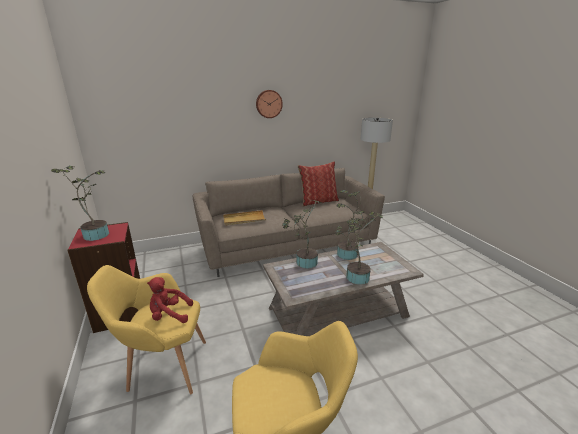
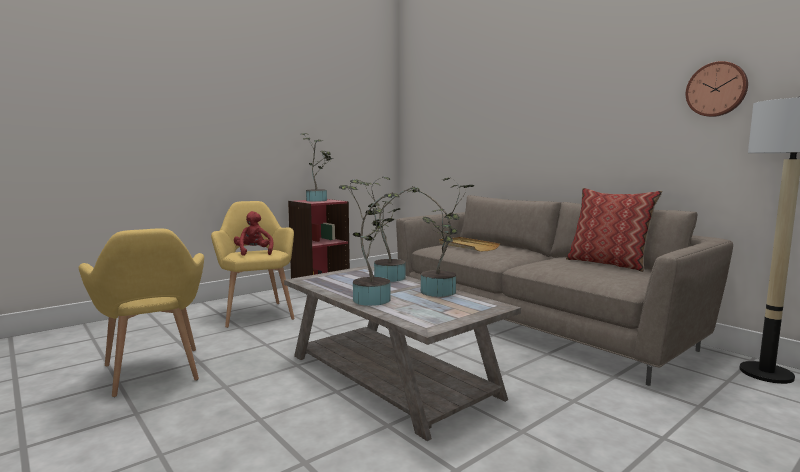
camera: 70 degrees right, 15 degrees down
wall clock [256,90,283,118] -> wall clock moved to [686,61,748,117]

